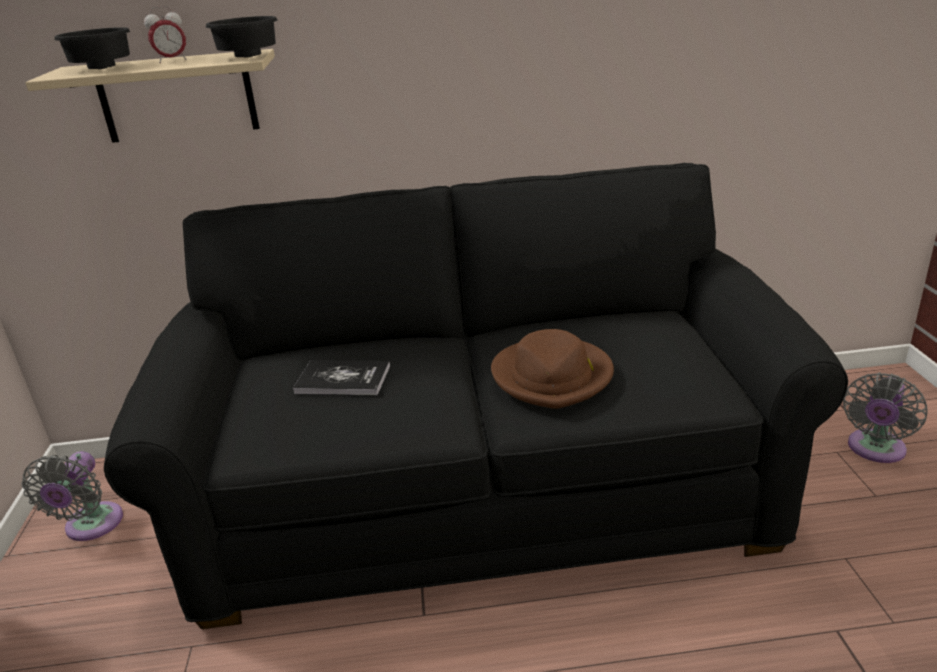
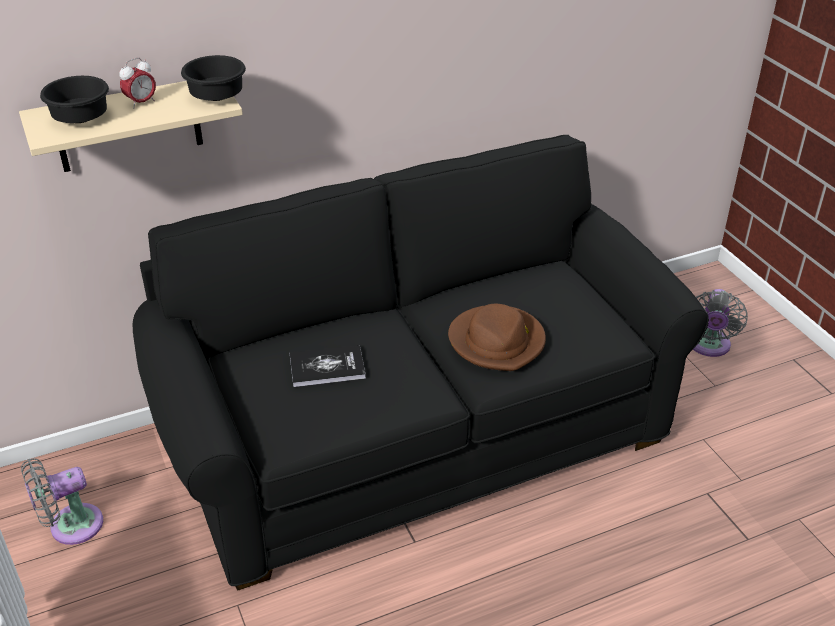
camera: 20 degrees left, 10 degrees up
grey fan [21,451,123,541] -> grey fan turned 75 degrees clockwise [21,458,103,545]

